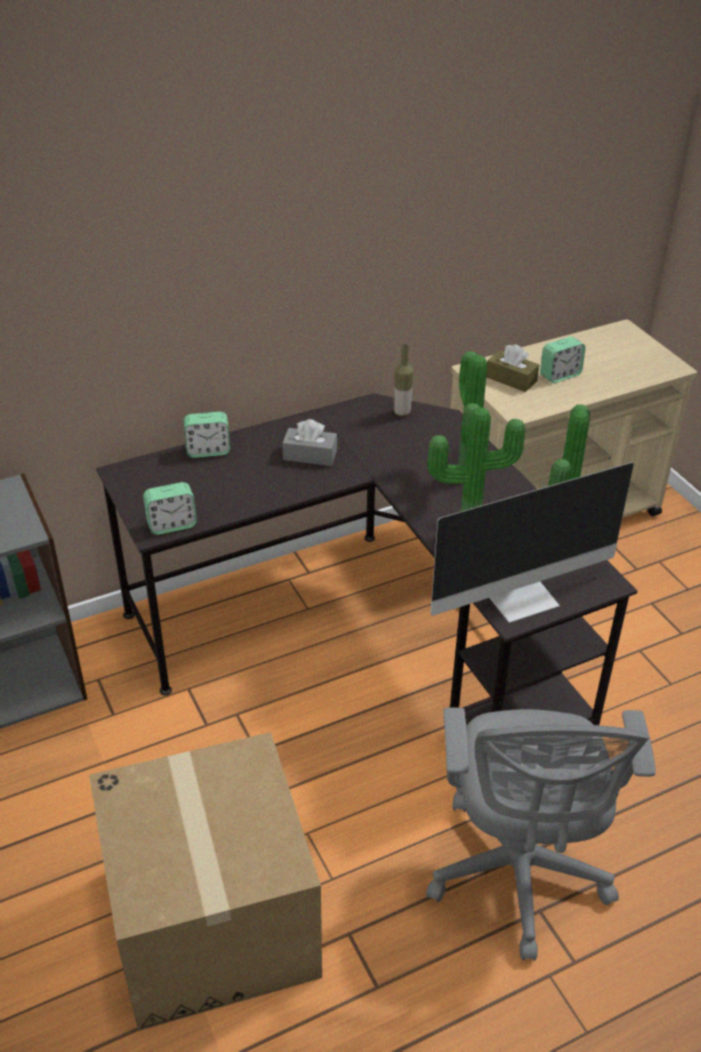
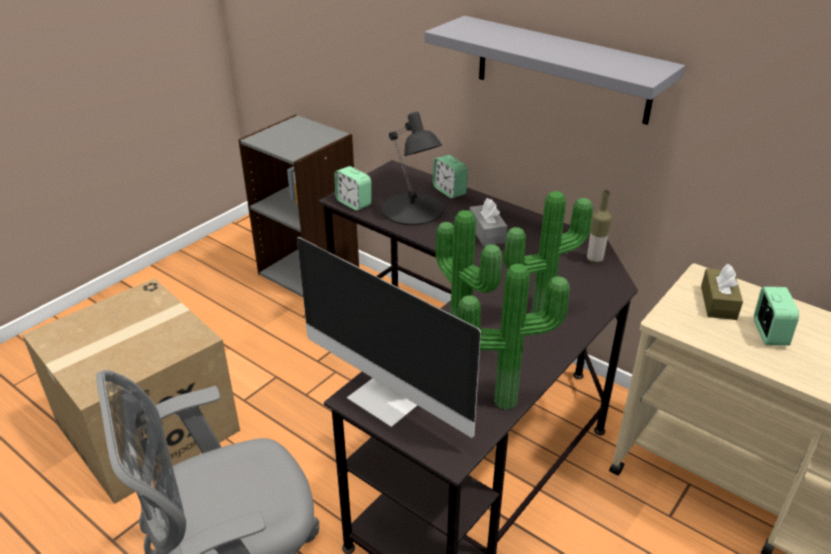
camera: 65 degrees right, 5 degrees down
alarm clock [540,336,586,383] -> alarm clock turned 120 degrees counterclockwise [754,287,799,346]
none -> black table lamp [382,112,443,225]
none -> grey shelf [425,16,685,125]

